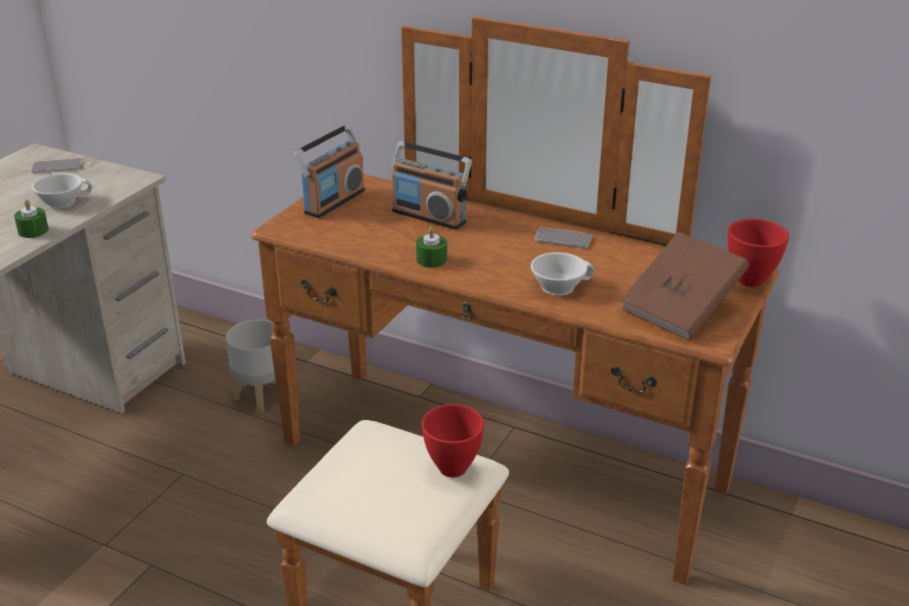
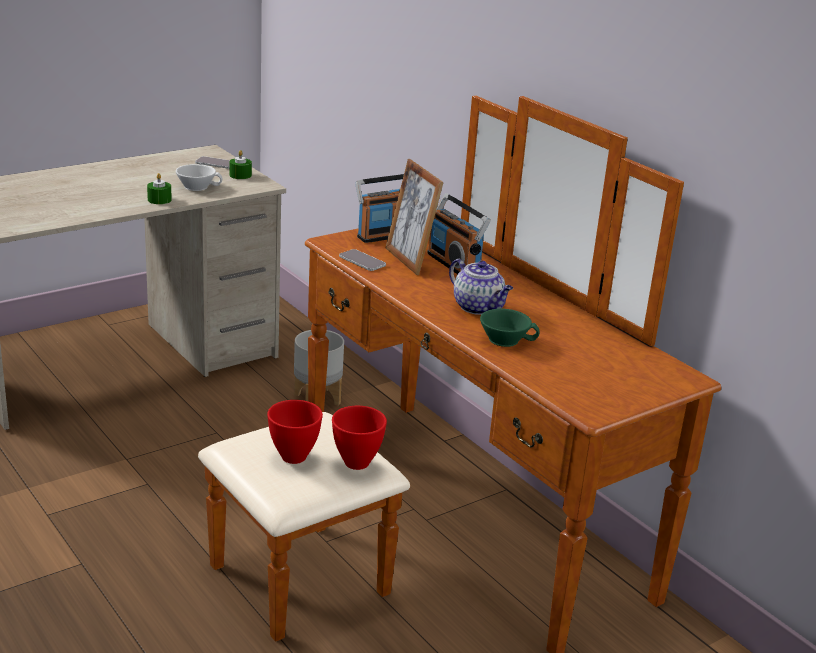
camera: 25 degrees right, 5 degrees down
green candle [416,227,447,268] -> green candle moved to [229,150,252,179]
white cup [531,252,594,296] -> green cup [480,309,539,347]
phone [535,227,592,248] -> phone moved to [339,249,386,271]
brown book [620,232,749,341] -> none
red bowl [728,219,789,287] -> red bowl moved to [267,400,323,464]
none -> picture frame [385,159,444,275]
none -> teapot [449,259,513,315]

